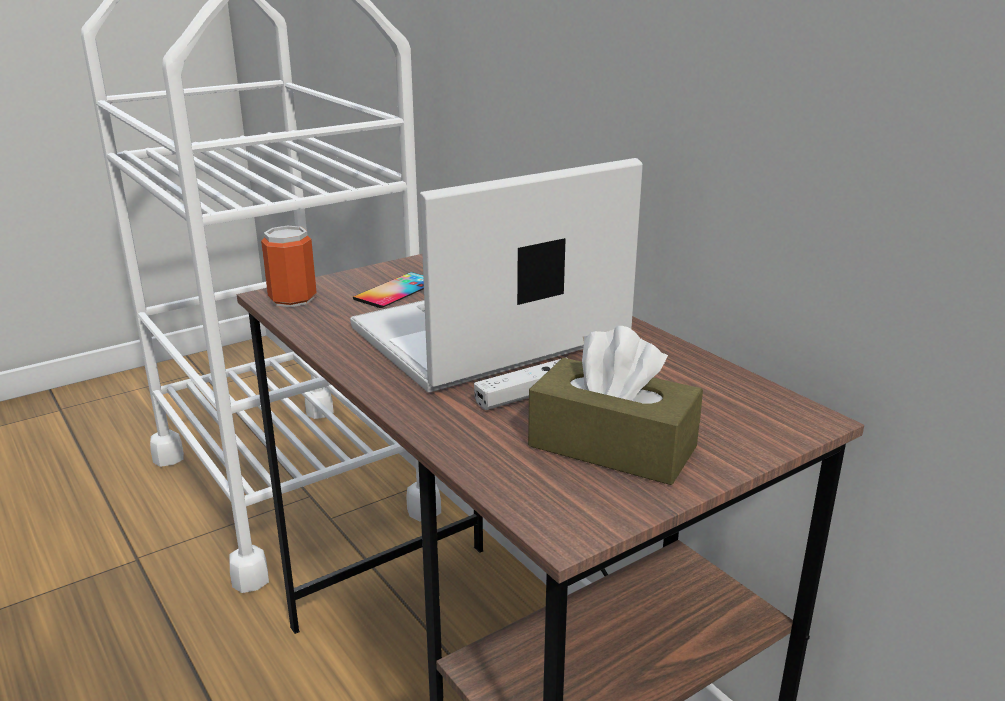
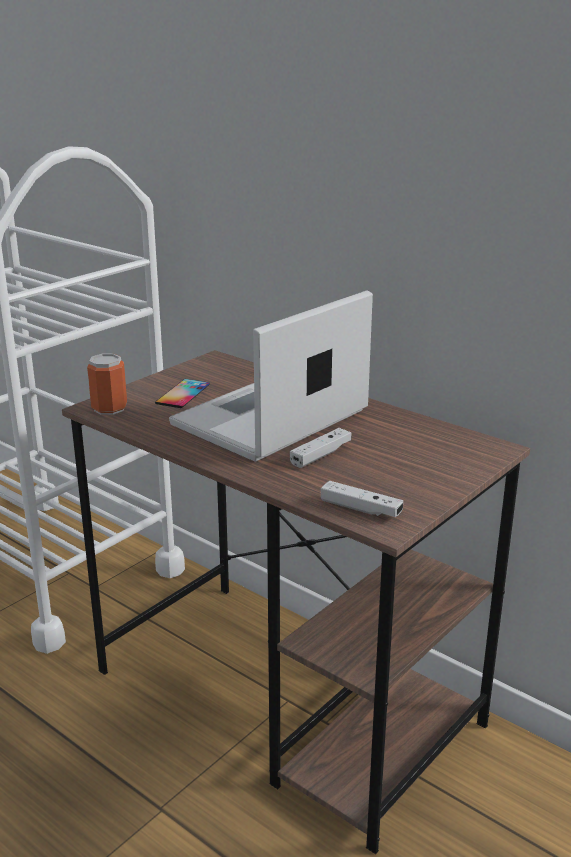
camera: 15 degrees left, 0 degrees up
brown tissue box [528,326,703,485] -> none
none -> white game controller [321,481,403,517]

